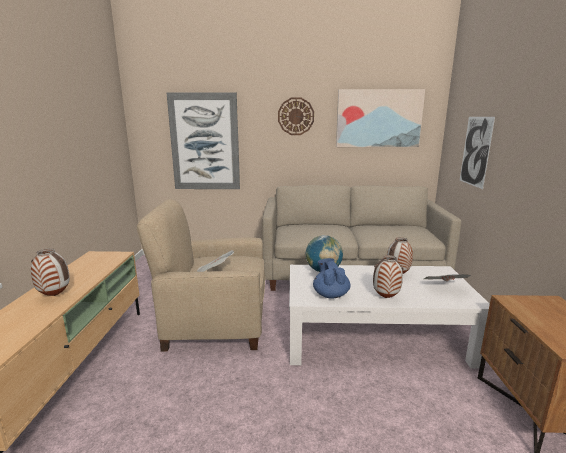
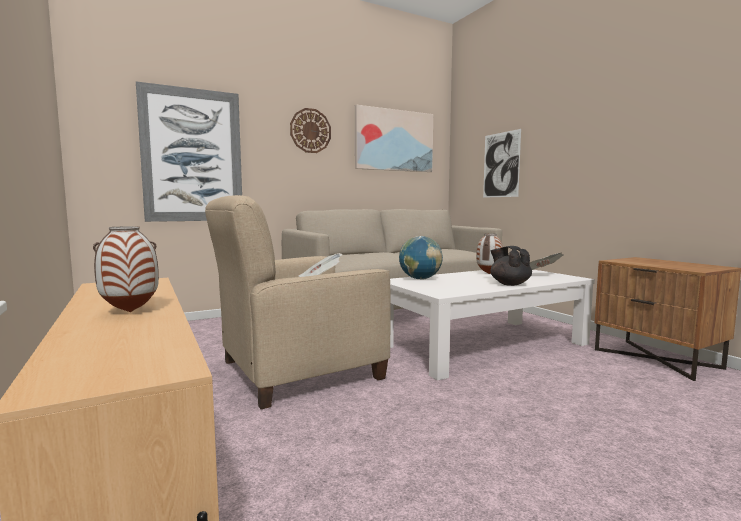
camera: 30 degrees left, 10 degrees down
blue teapot [313,258,351,299] -> none
vase [373,255,404,298] -> black teapot [490,246,532,286]

